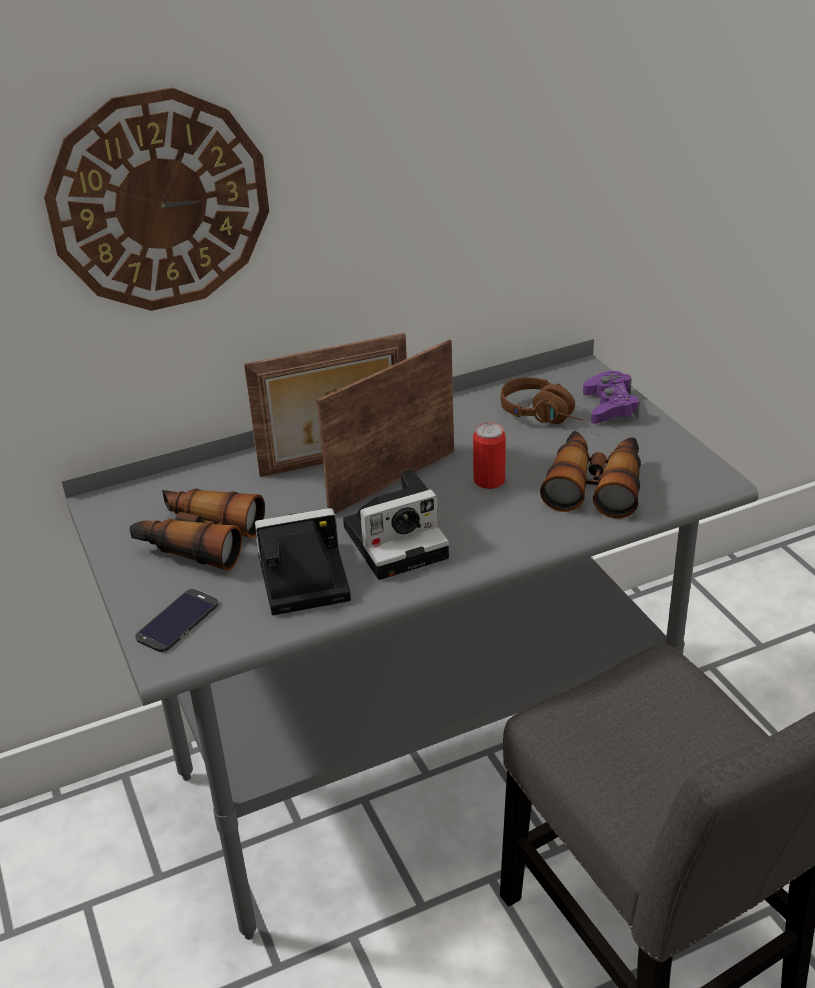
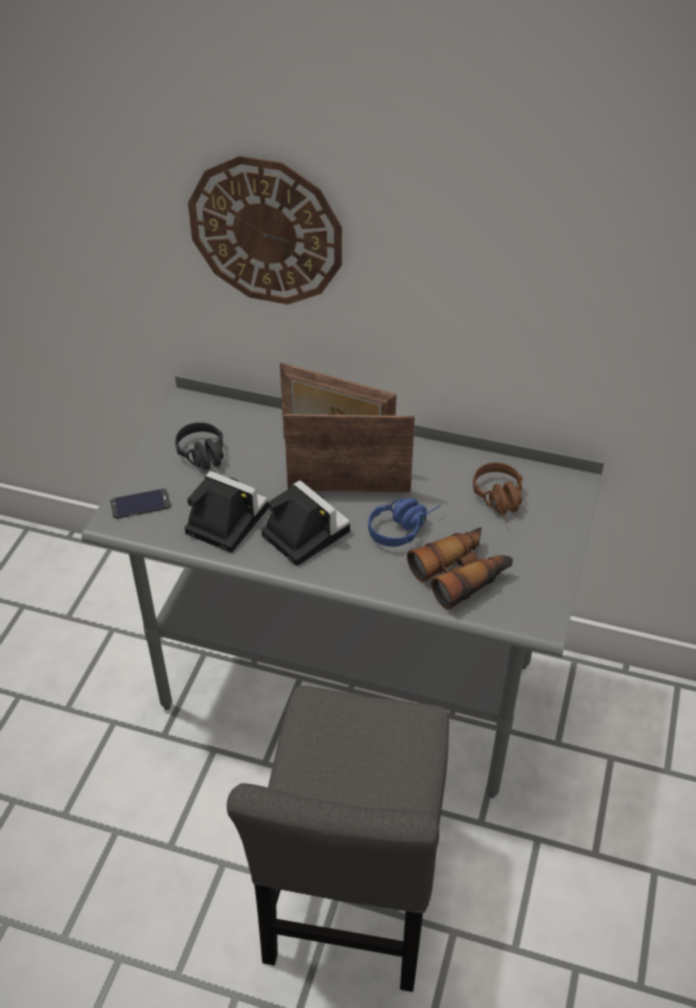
camera: 40 degrees right, 10 degrees up
binoculars [130,488,265,571] -> black headphones [175,422,224,473]
camera [343,469,449,580] -> camera turned 150 degrees counterclockwise [261,480,350,566]
can [473,422,506,489] -> blue headphones [368,498,441,547]
purple game controller [583,371,640,424] -> none

